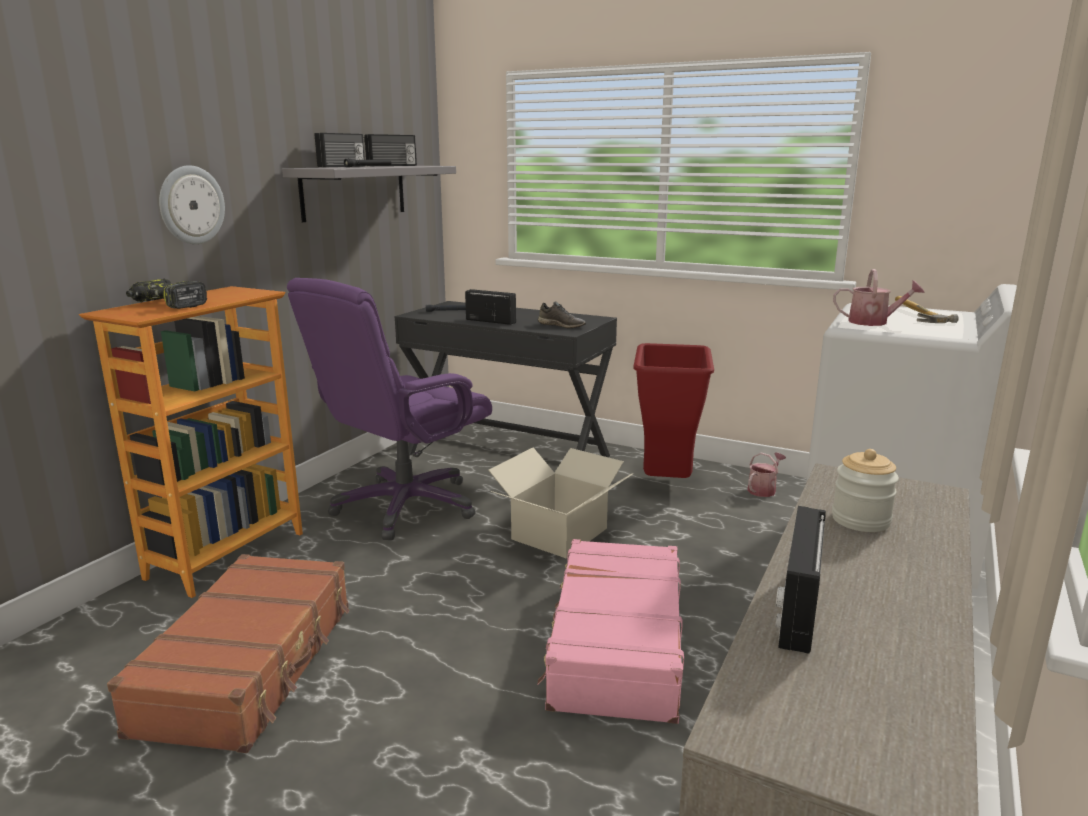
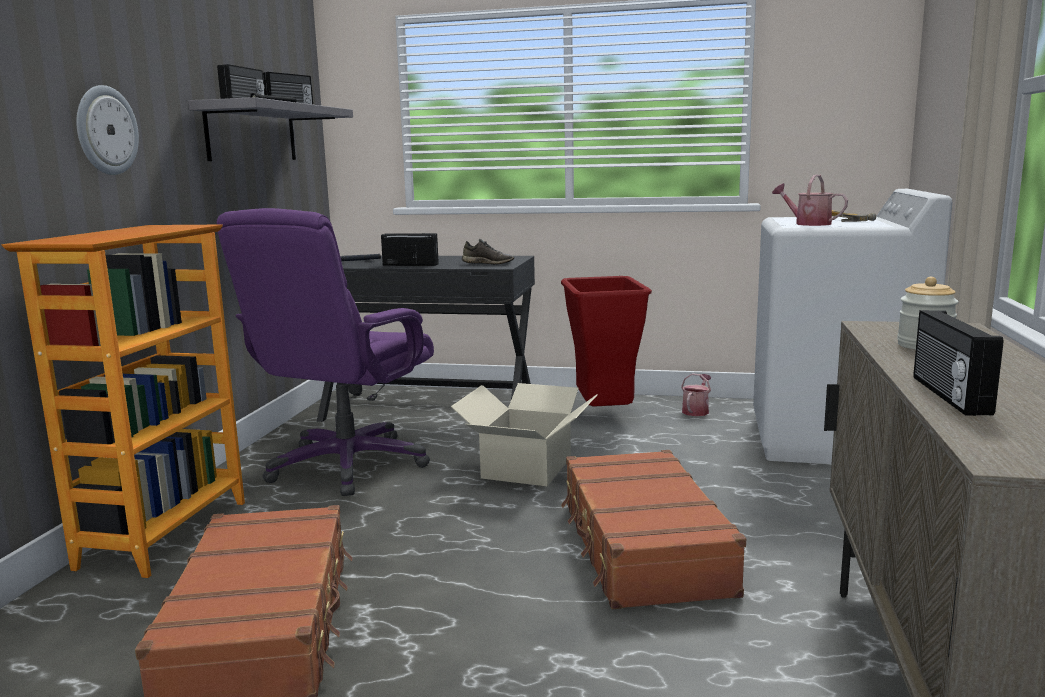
camera: 15 degrees left, 5 degrees down
power drill [126,279,207,309] -> none
pink suitcase [537,539,684,724] -> brown suitcase [561,450,746,609]
watering can [833,269,925,326] -> watering can turned 135 degrees counterclockwise [772,175,848,226]

